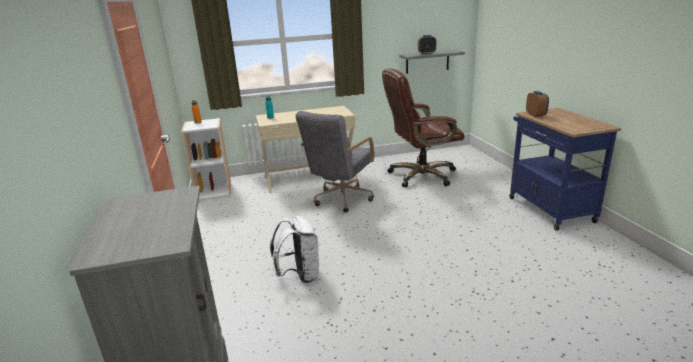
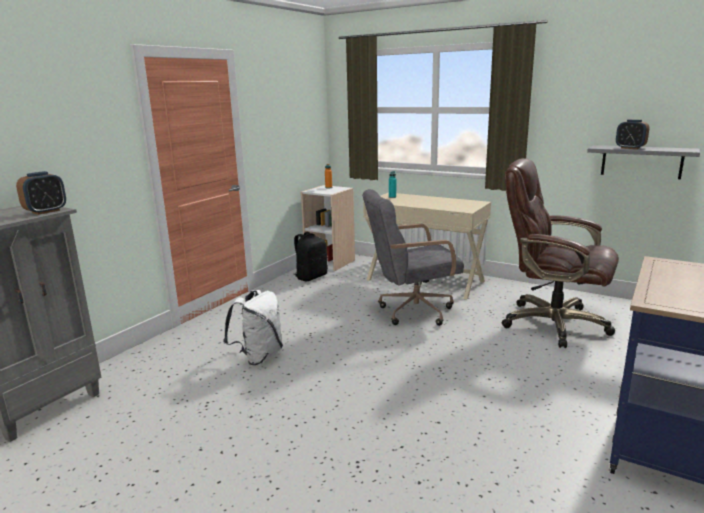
camera: 45 degrees right, 5 degrees down
alarm clock [526,91,549,117] -> alarm clock moved to [16,171,66,215]
none -> black backpack [294,232,328,281]

